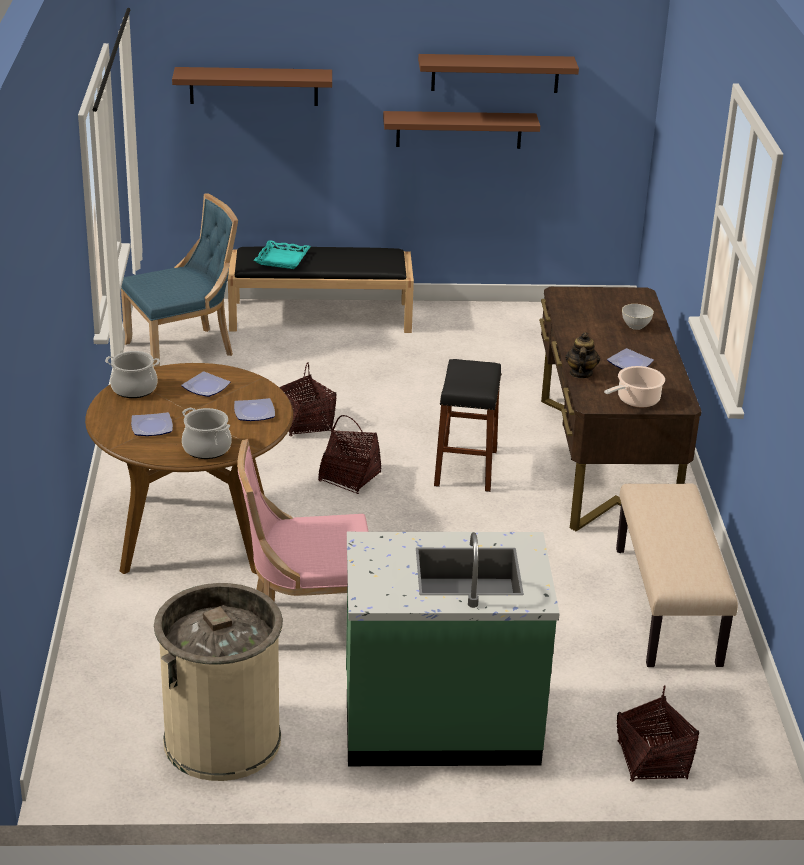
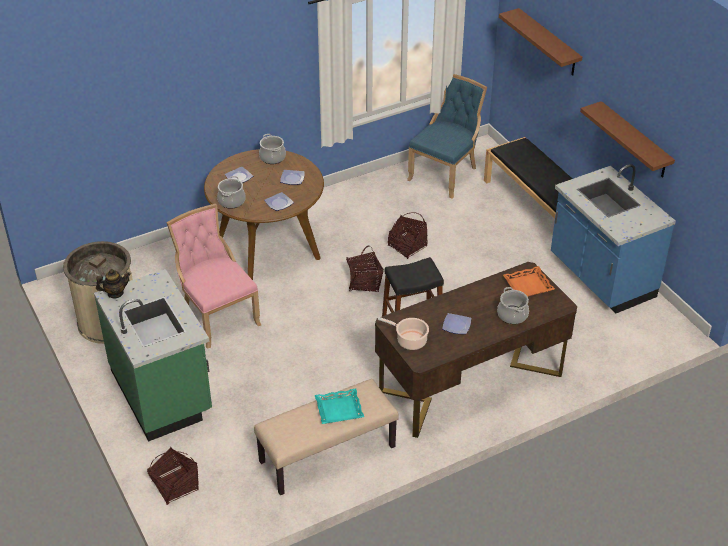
camera: 65 degrees right, 10 degrees up
blue chair [121,193,238,367] -> blue chair turned 90 degrees counterclockwise [407,74,487,198]
turquoise tray [253,240,311,269] -> turquoise tray moved to [315,388,364,424]
brown shelf [418,54,579,93] -> none
teapot [565,332,600,378] -> teapot moved to [96,269,130,299]
grey bowl [622,304,654,330] -> cooking pot [497,287,529,324]
none -> orange tray [503,266,555,296]
none -> blue counter [551,164,676,313]

